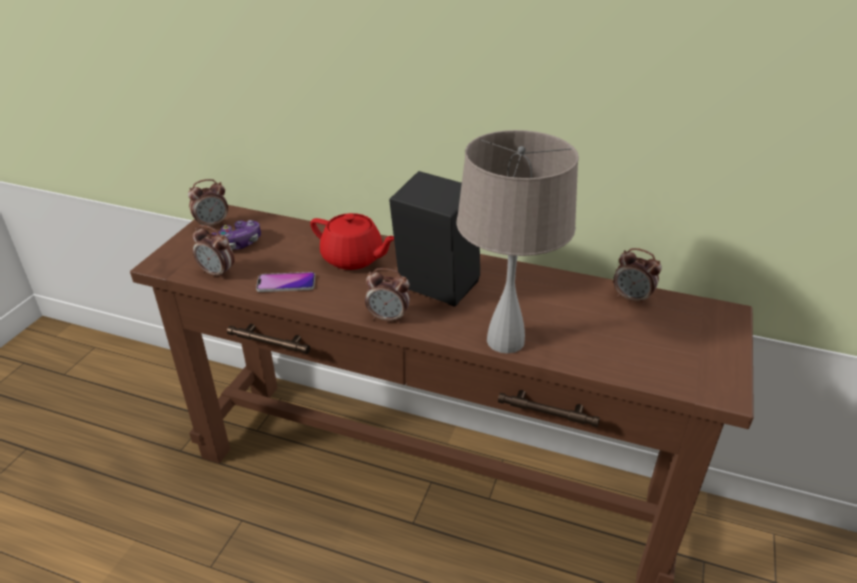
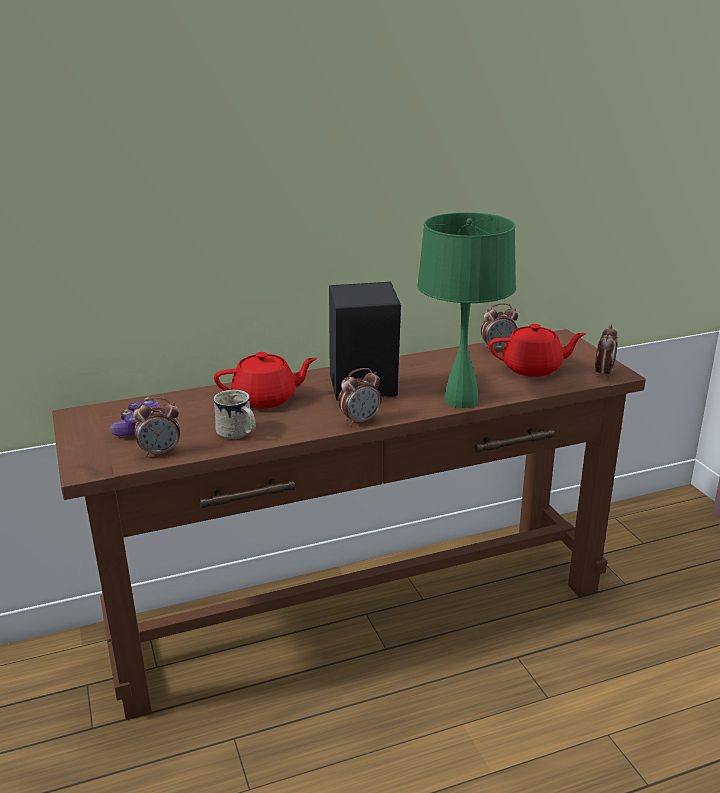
camera: 40 degrees left, 10 degrees down
alarm clock [188,179,228,229] -> alarm clock moved to [595,324,618,379]
phone [256,272,315,292] -> white mug [213,390,256,439]
beige table lamp [456,130,579,354] -> green table lamp [417,212,516,408]
none -> red teapot [488,324,586,377]

